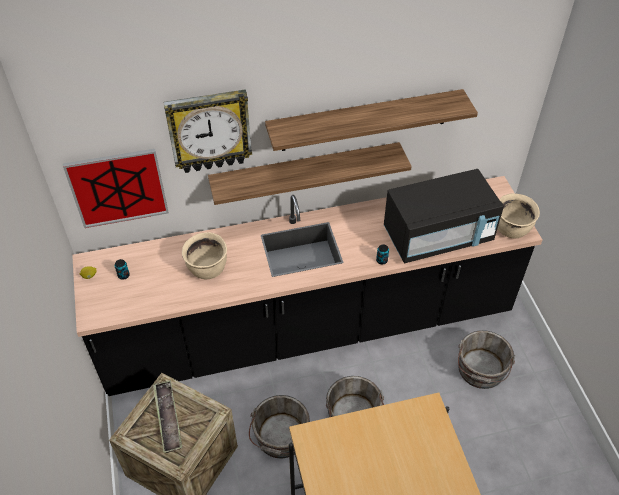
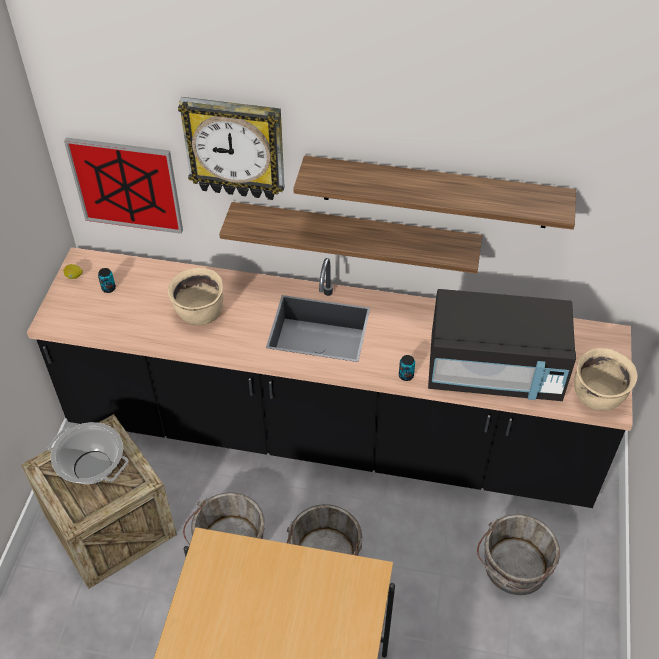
camera: 25 degrees right, 0 degrees up
tray [153,380,182,453] -> cooking pot [48,422,128,484]

